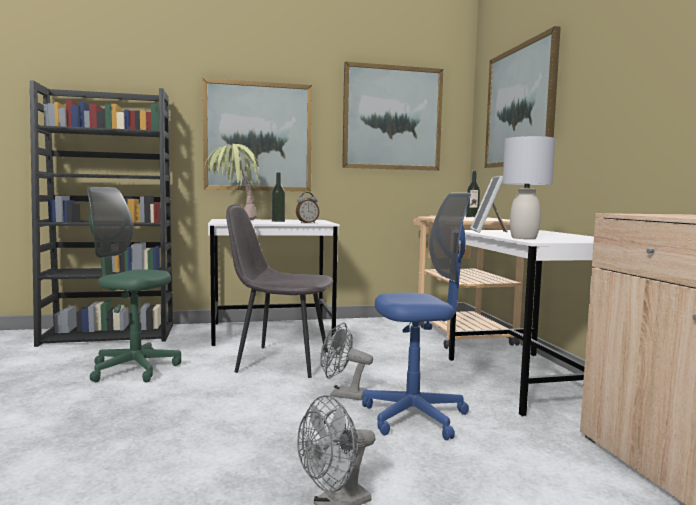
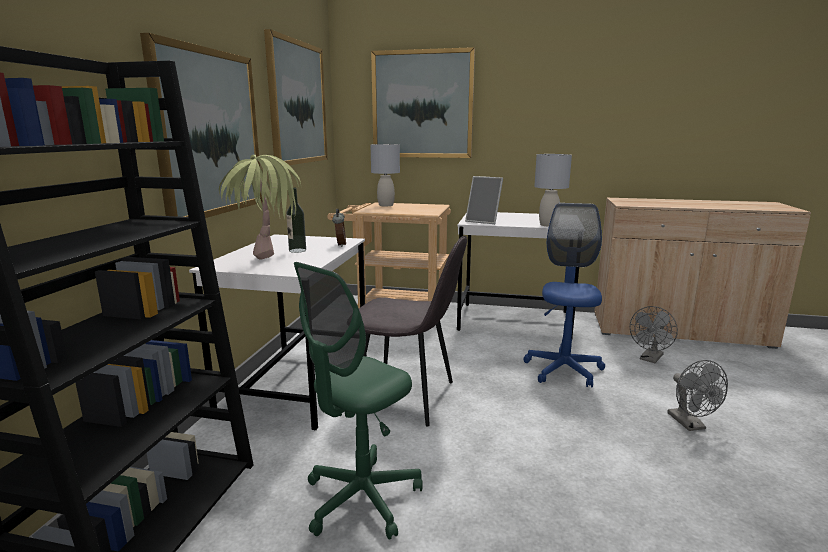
camera: 65 degrees left, 10 degrees up
grey chair [226,204,333,378] -> grey chair turned 105 degrees counterclockwise [359,236,467,426]
grey fan [320,322,373,400] -> grey fan moved to [630,306,678,363]
bottle [466,171,480,218] -> grey table lamp [370,144,400,206]

